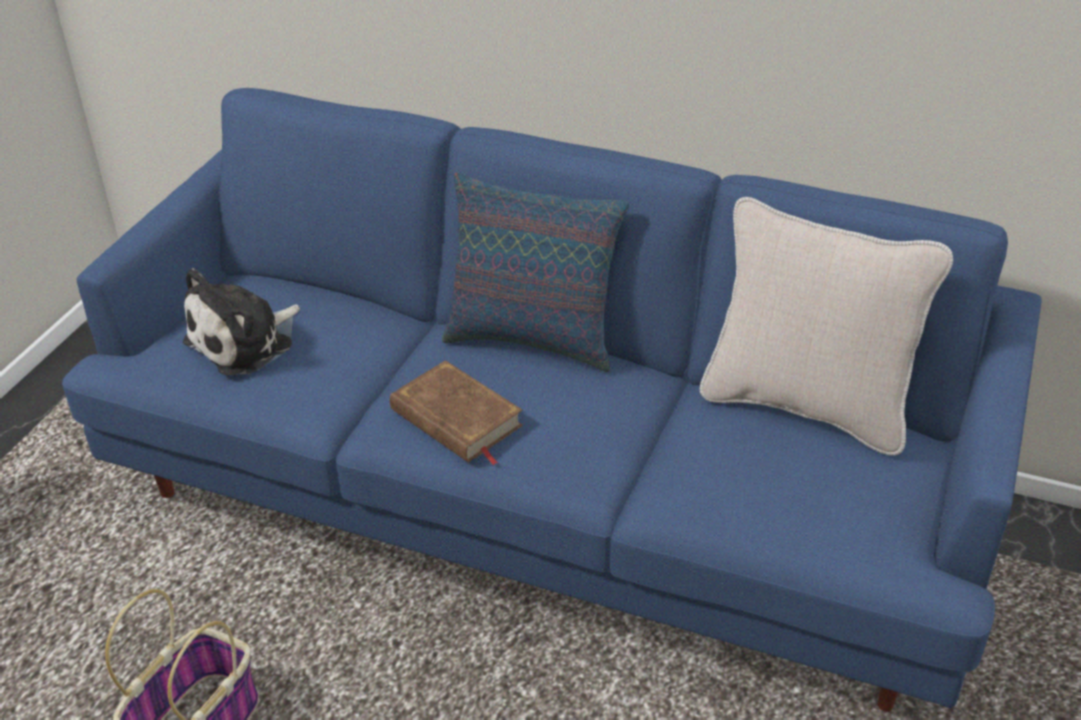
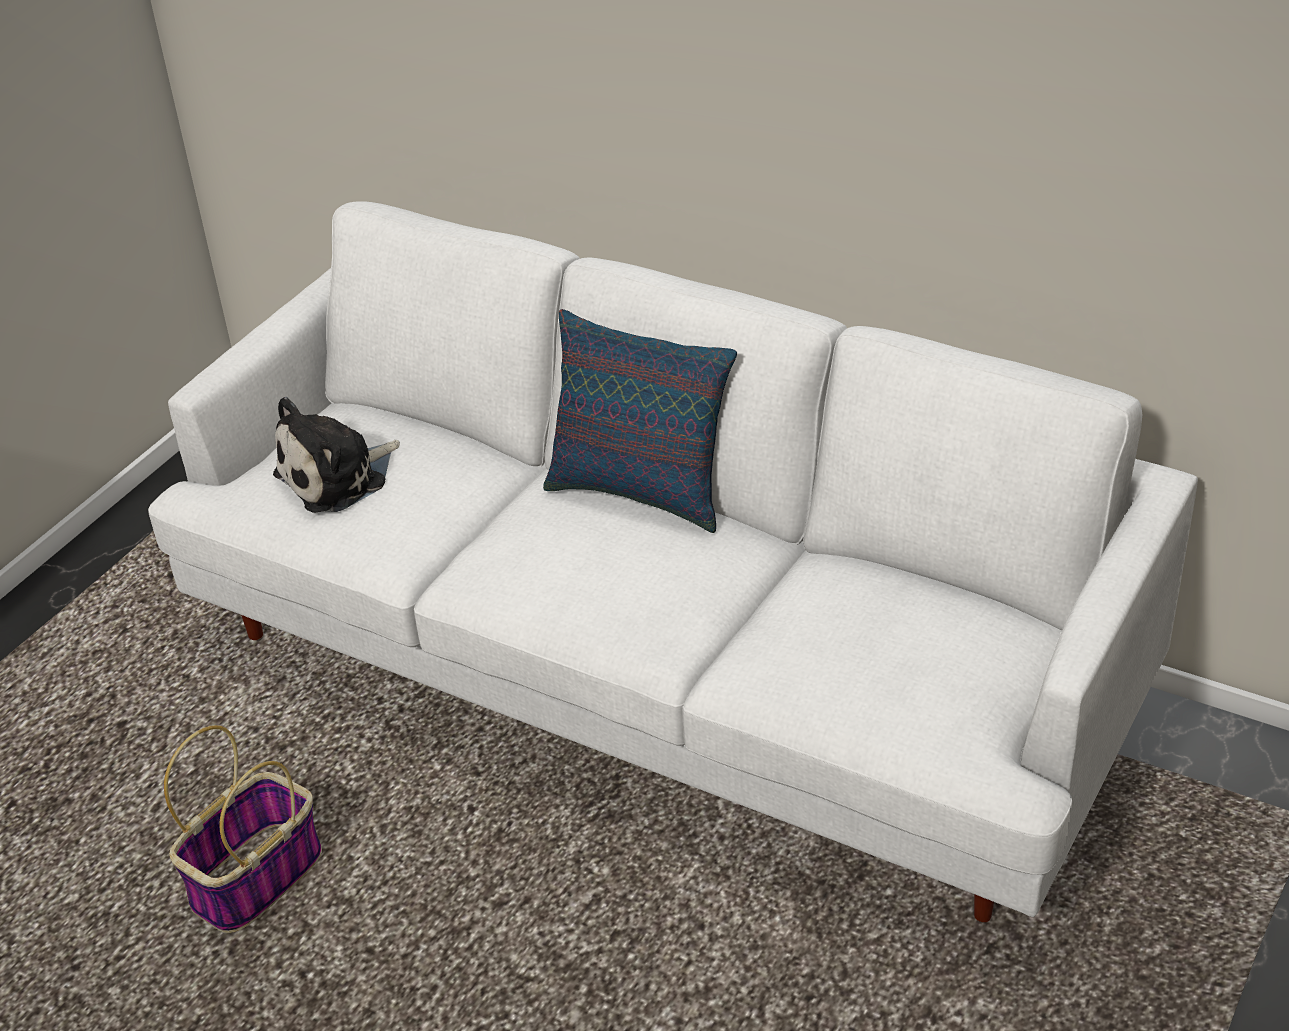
camera: 10 degrees right, 0 degrees up
blue sofa [62,88,1042,712] -> white sofa [148,201,1198,922]
brown book [390,360,523,465] -> none
beige pillow [700,197,953,456] -> none

